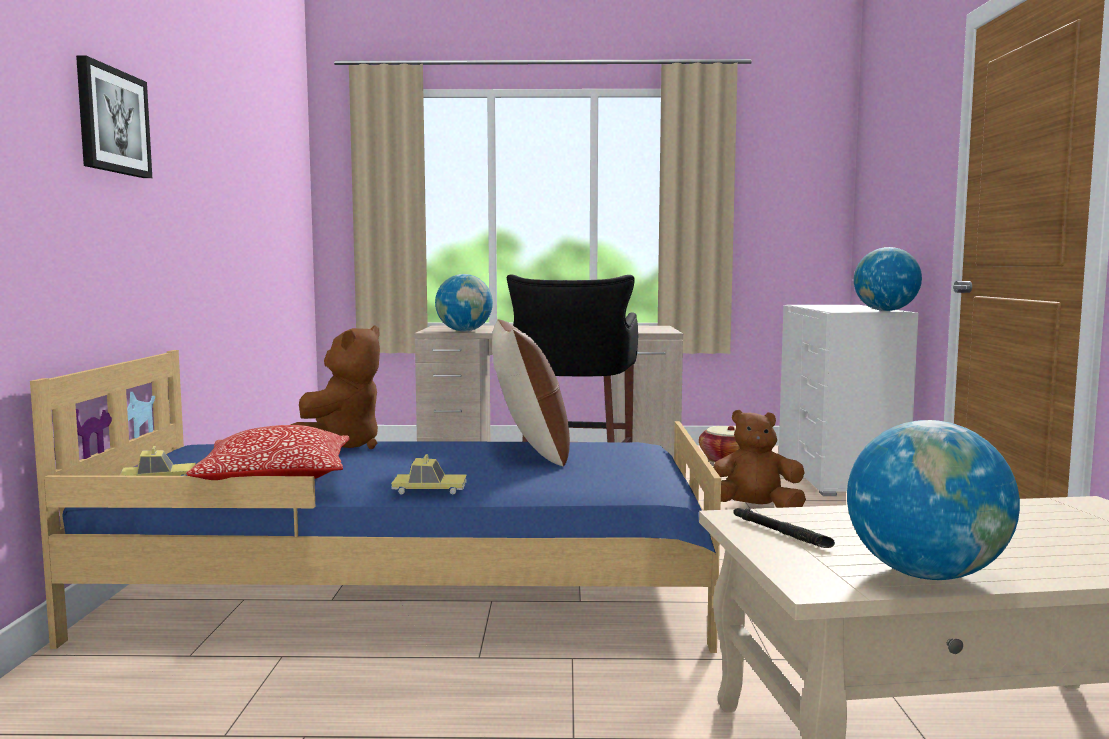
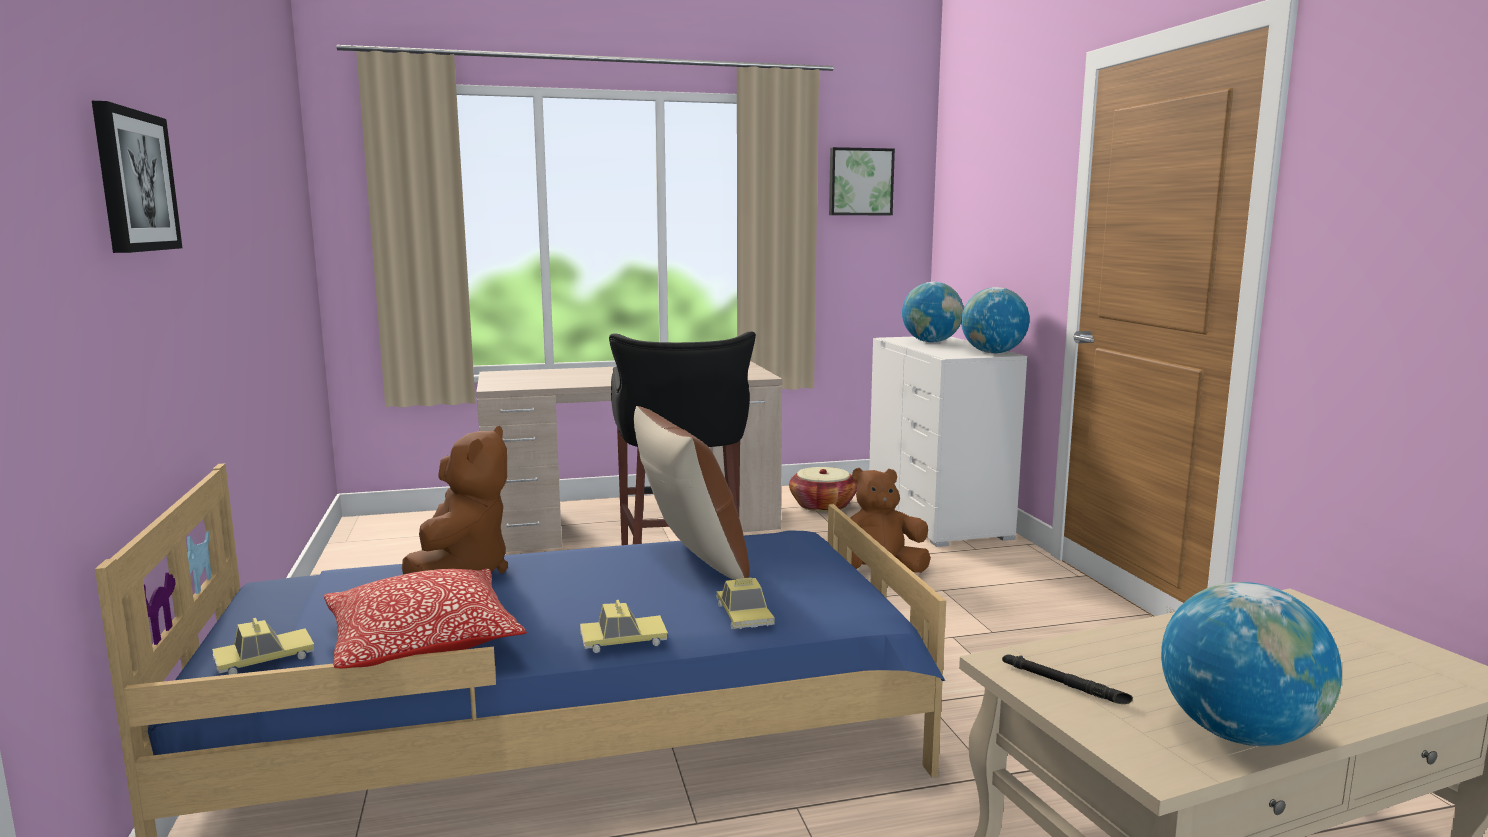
camera: 15 degrees left, 5 degrees up
globe [435,274,493,331] -> globe moved to [902,282,964,343]
none -> toy car [716,577,775,629]
none -> picture [829,147,895,215]

